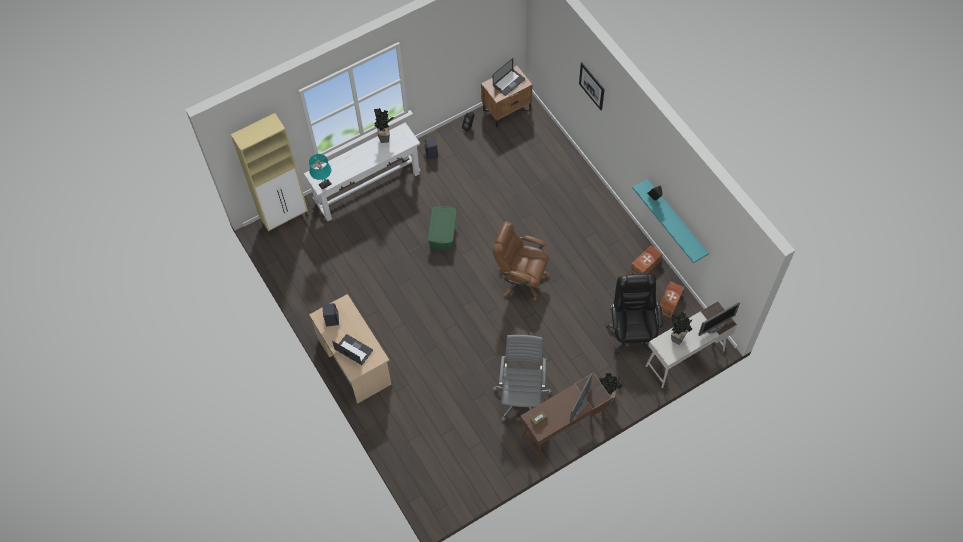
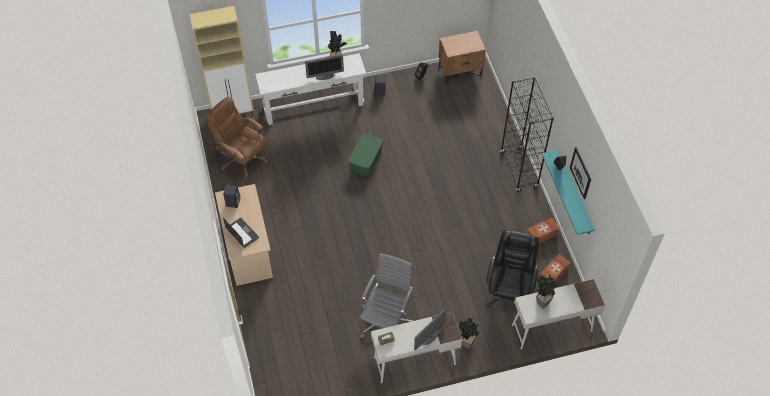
camera: 15 degrees right, 5 degrees down
turquoise table lamp [309,154,331,189] -> none
laptop [493,58,525,96] -> none
brown office chair [493,221,550,301] -> brown office chair moved to [206,97,268,180]
brown desk [520,373,612,462] -> white desk [371,312,462,383]
picture [579,62,605,110] -> picture moved to [570,147,591,199]
monitor [698,302,740,336] -> monitor moved to [305,55,344,80]
none -> black bookcase [500,77,554,192]

